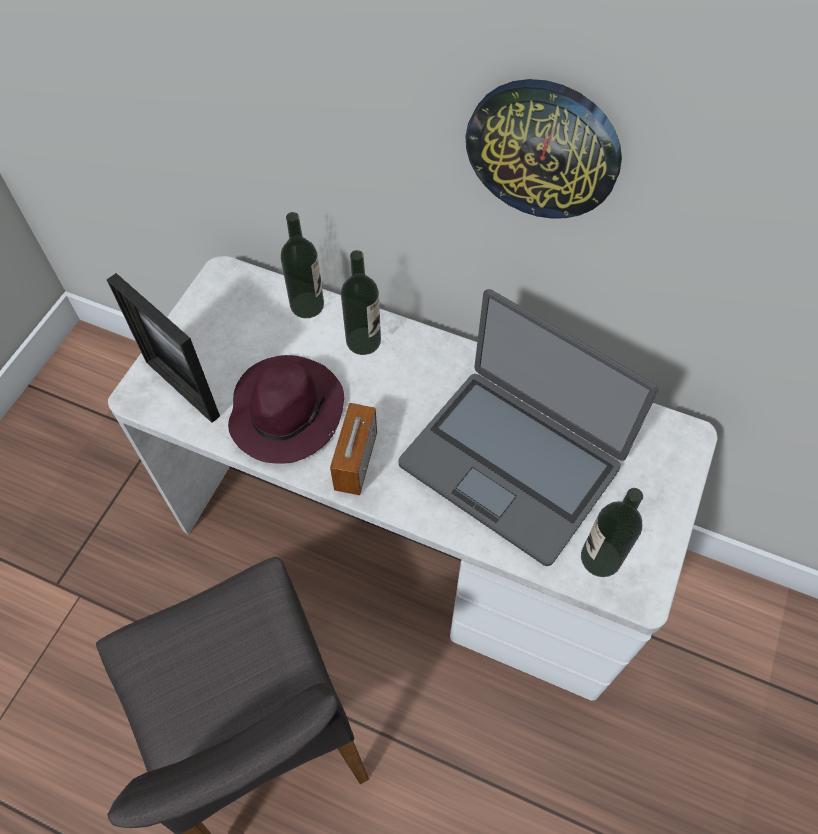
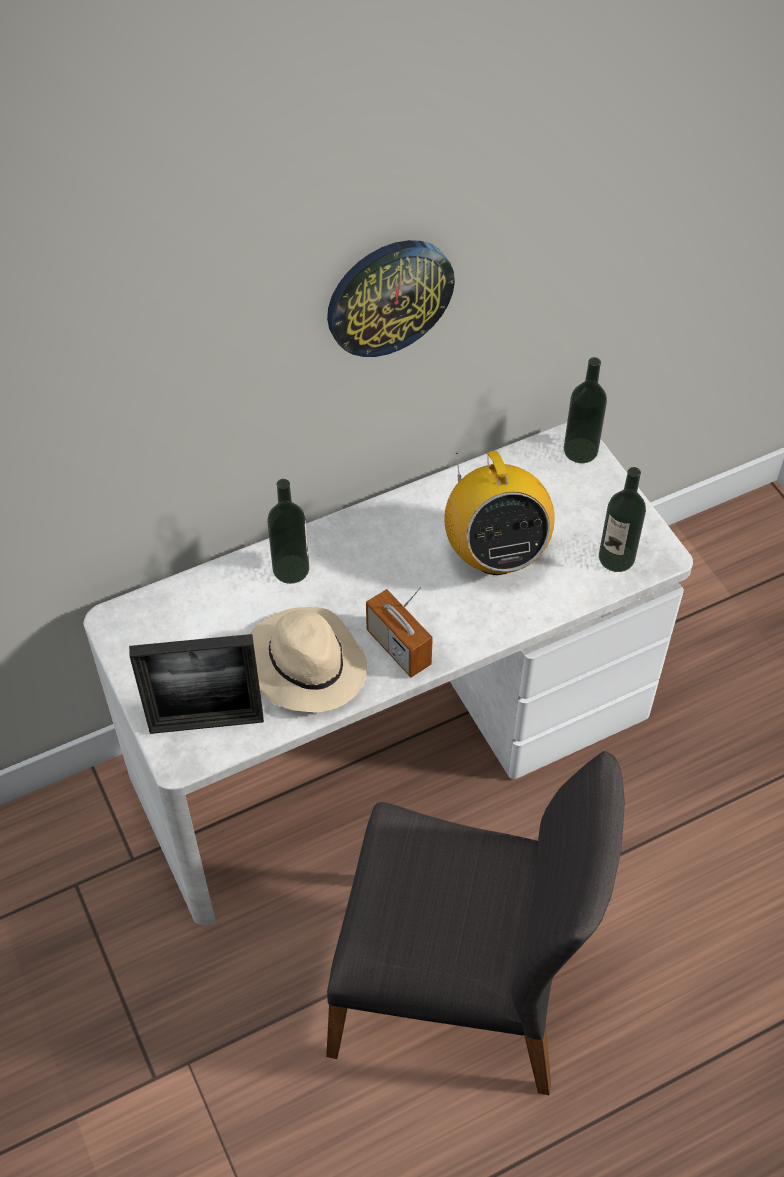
camera: 50 degrees left, 5 degrees down
purple hat [228,355,344,463] -> beige hat [250,607,367,712]
bottle [281,212,324,318] -> bottle moved to [564,357,607,463]
laptop [398,289,658,566] -> radio [444,451,554,575]

